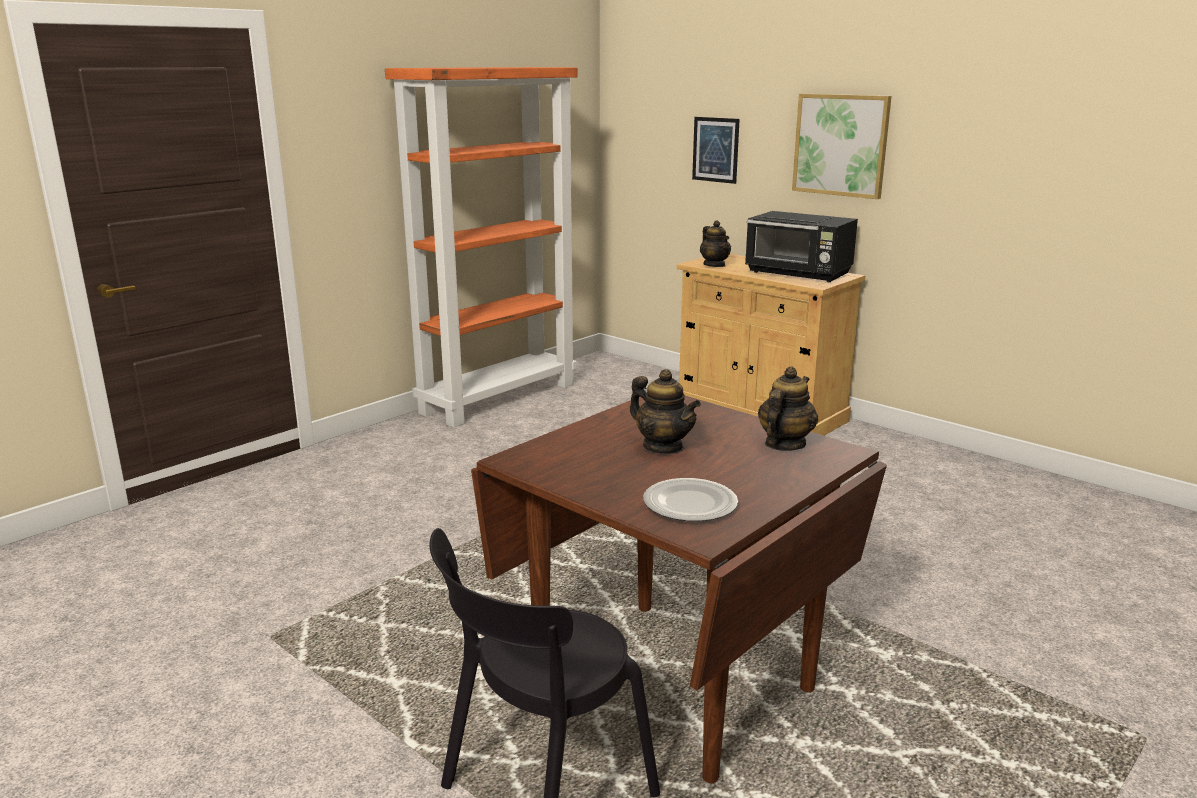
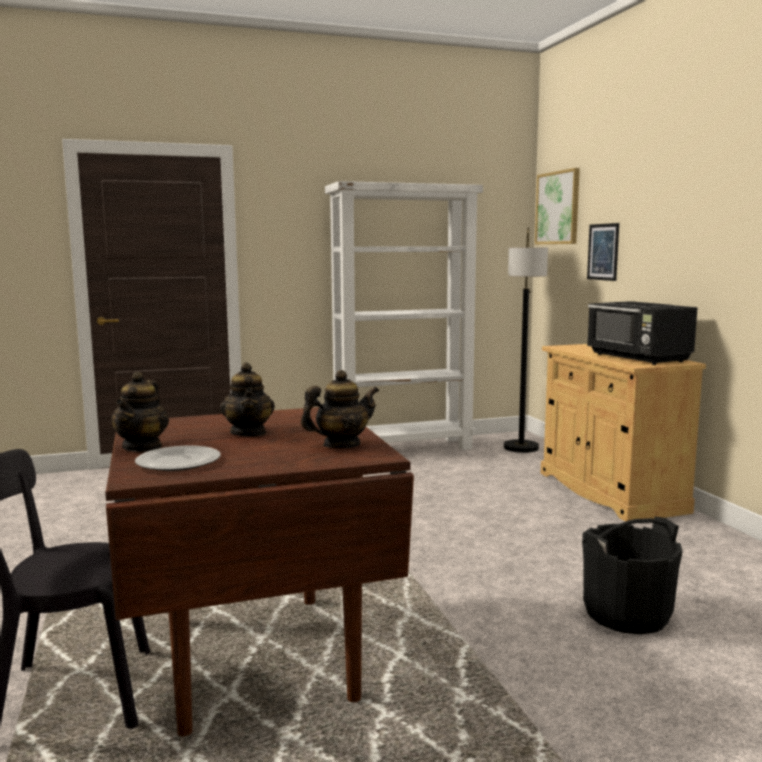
camera: 30 degrees right, 10 degrees down
orange bookcase [385,67,578,428] -> white bookcase [325,181,483,450]
teapot [700,221,731,267] -> teapot moved to [111,371,169,452]
picture [792,94,892,199] -> picture moved to [535,168,580,244]
none -> floor lamp [504,228,548,453]
none -> black bucket [582,517,682,634]

